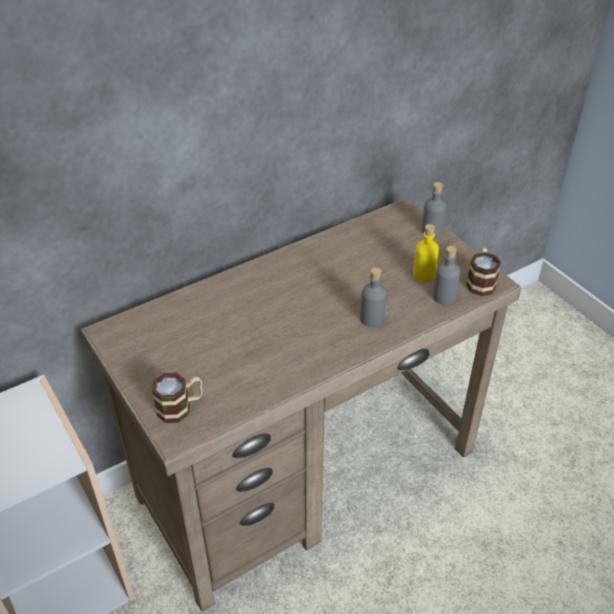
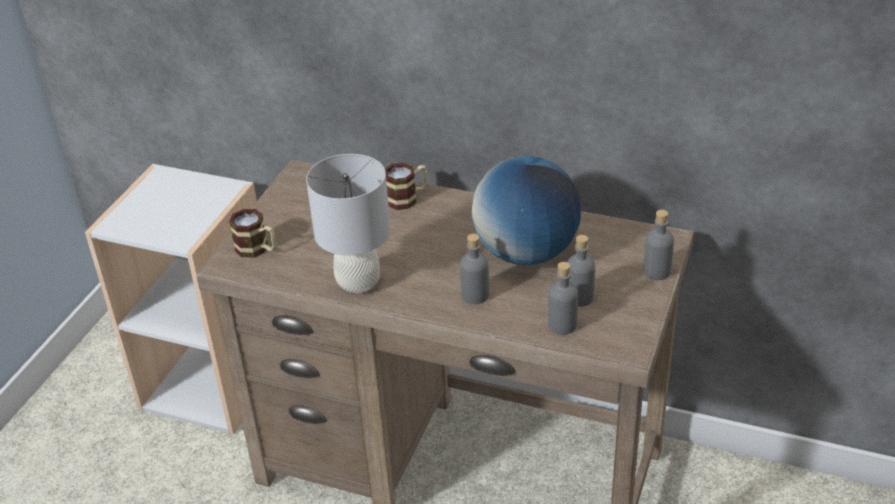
camera: 55 degrees right, 5 degrees down
yellow bottle [413,224,439,282] -> grey bottle [567,235,595,307]
mug [466,248,501,296] -> mug moved to [385,163,427,210]
none -> grey table lamp [306,154,391,293]
none -> globe [472,156,581,265]

